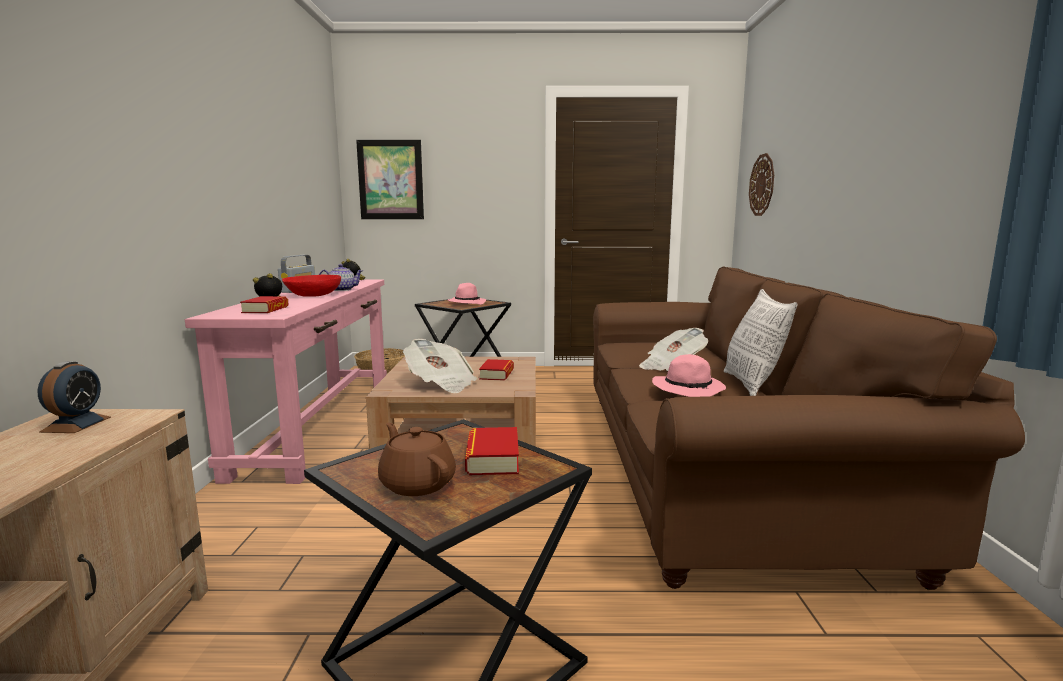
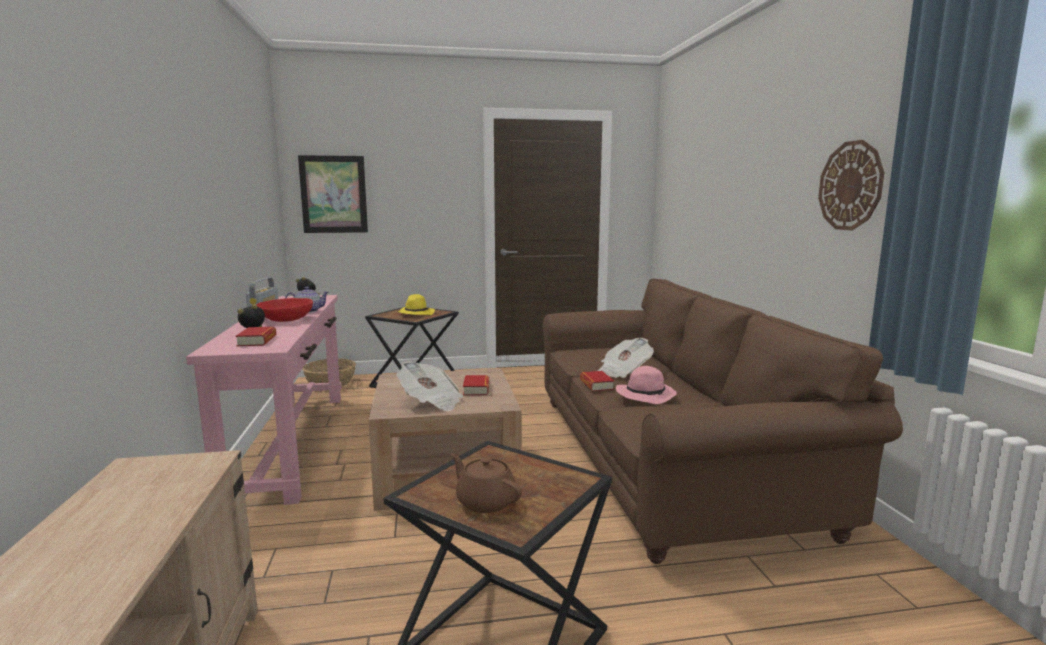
camera: 10 degrees left, 0 degrees up
alarm clock [37,361,111,433] -> none
pink hat [447,283,486,305] -> yellow hat [398,294,435,315]
book [465,427,519,475] -> book moved to [580,371,614,391]
pillow [724,289,798,396] -> none
wall clock [749,153,774,216] -> wall clock moved to [818,140,884,230]

